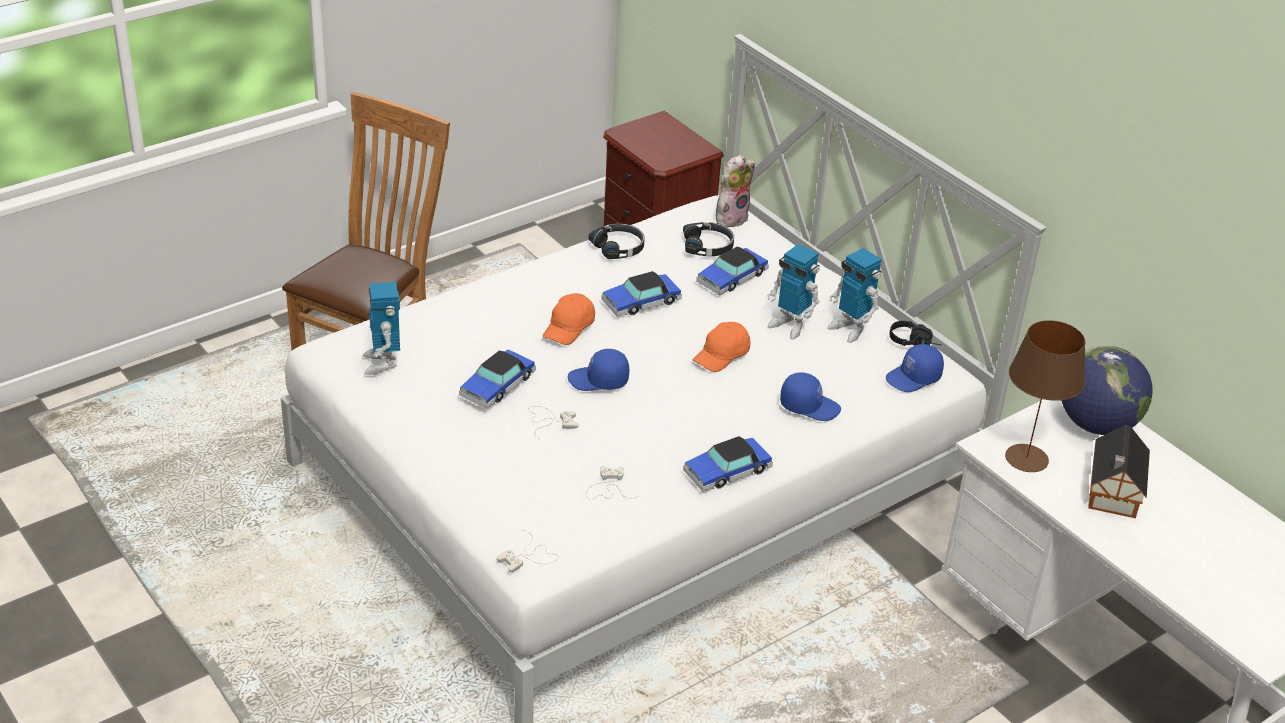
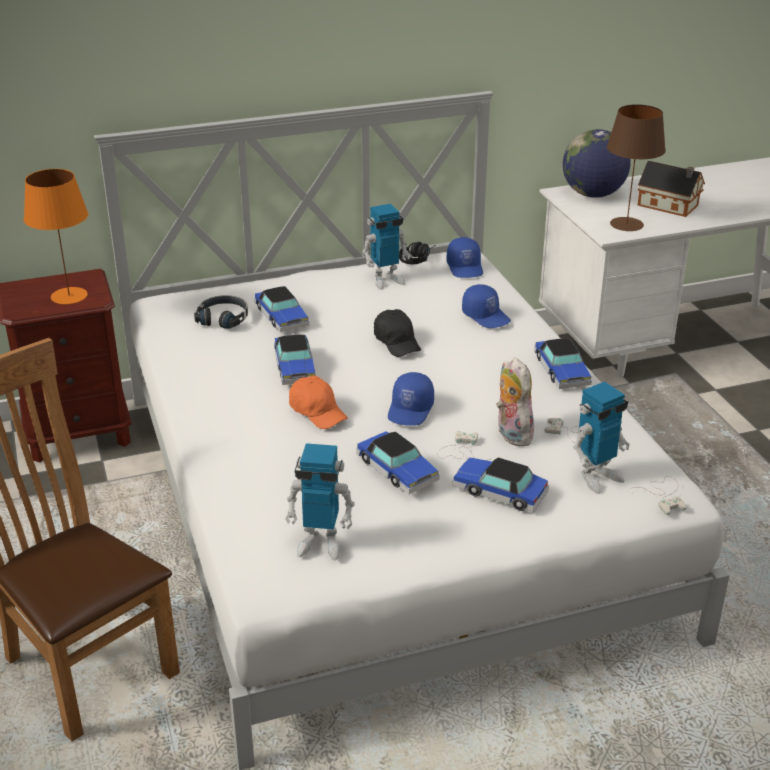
camera: 70 degrees left, 5 degrees down
black headphones [589,223,645,259] -> none
orange cap [693,322,751,372] -> black cap [374,309,421,357]
plush toy [716,154,755,227] -> plush toy moved to [496,358,534,446]
toy robot [767,244,820,339] -> toy robot moved to [573,382,630,494]
blue cap [780,372,841,421] -> blue cap turned 105 degrees clockwise [462,284,511,328]
none -> orange table lamp [24,169,88,304]
none -> toy car [452,457,549,512]

